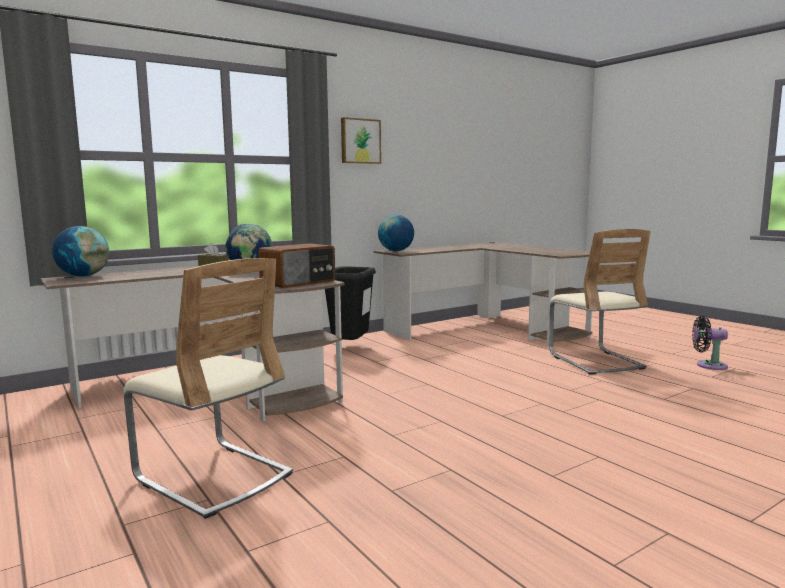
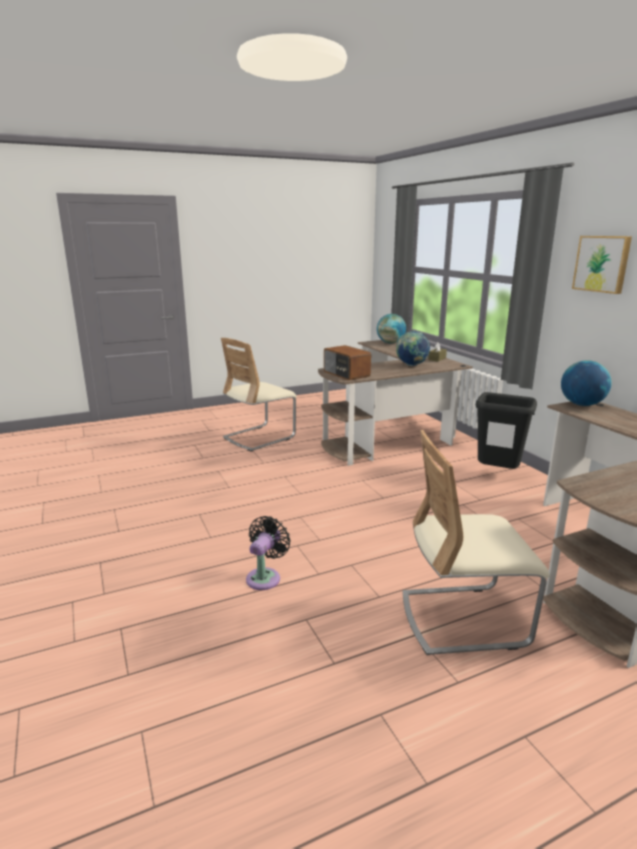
camera: 100 degrees right, 10 degrees up
black fan [692,316,728,370] -> black fan moved to [246,516,291,590]

